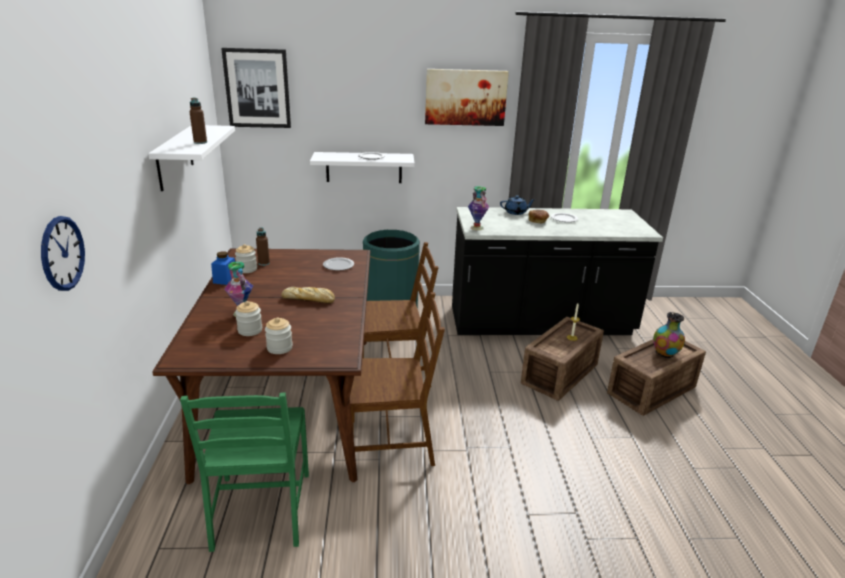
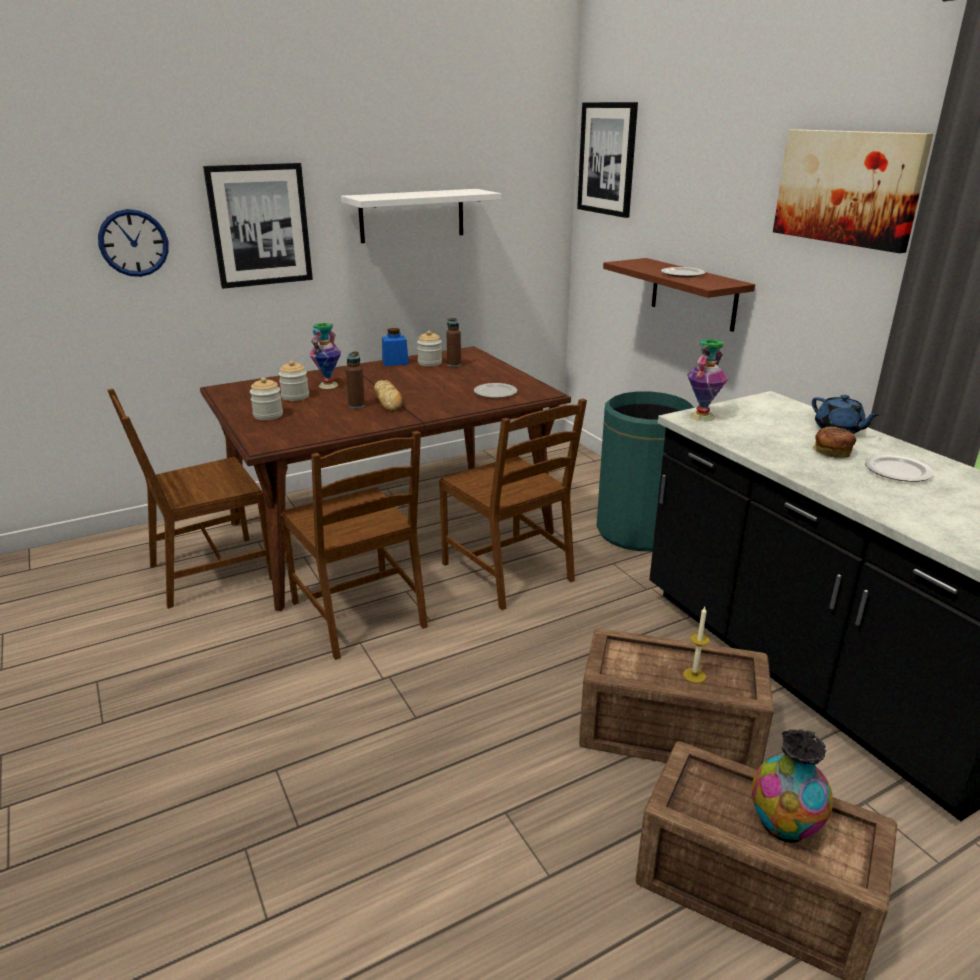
camera: 65 degrees right, 0 degrees up
green chair [180,393,309,552] -> brown chair [107,389,272,609]
brown bottle [190,98,207,144] -> brown bottle moved to [346,351,365,409]
white shelf [310,152,415,183] -> brown shelf [603,258,755,332]
none -> picture [203,163,313,289]

